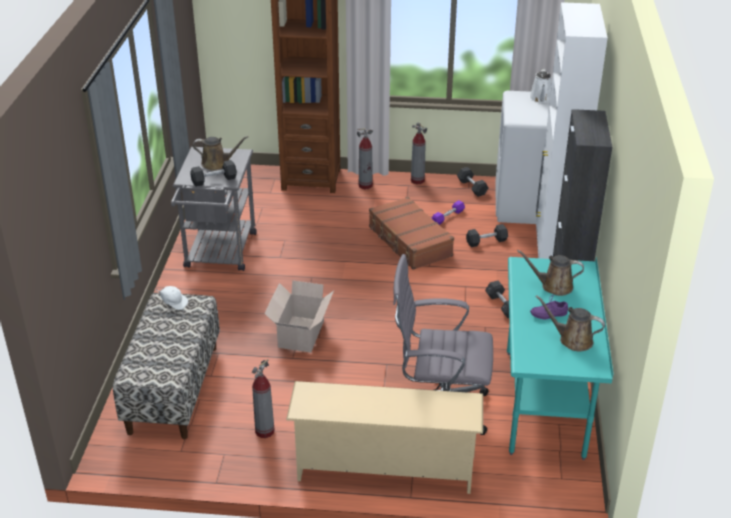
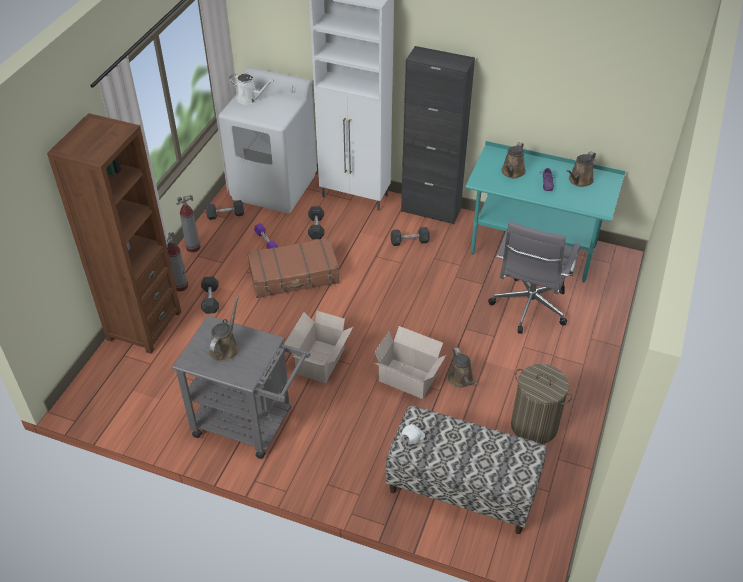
camera: 75 degrees left, 10 degrees up
grey dumbbell [190,160,237,187] -> grey dumbbell moved to [201,276,219,314]
fire extinguisher [252,359,275,438] -> laundry basket [511,364,573,444]
beige shoe rack [286,381,483,494] -> none
none -> cardboard box [284,311,354,383]
none -> brown watering can [448,348,478,388]

